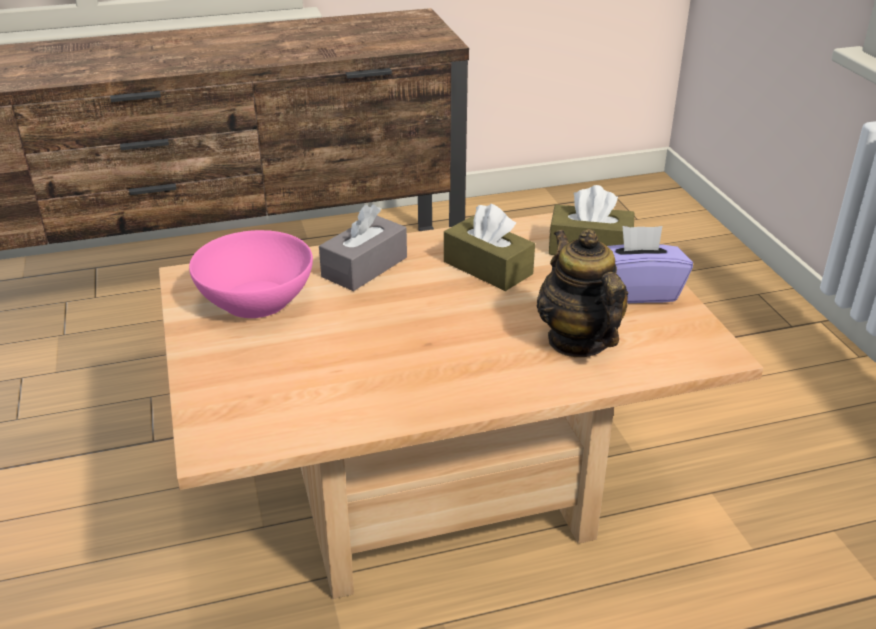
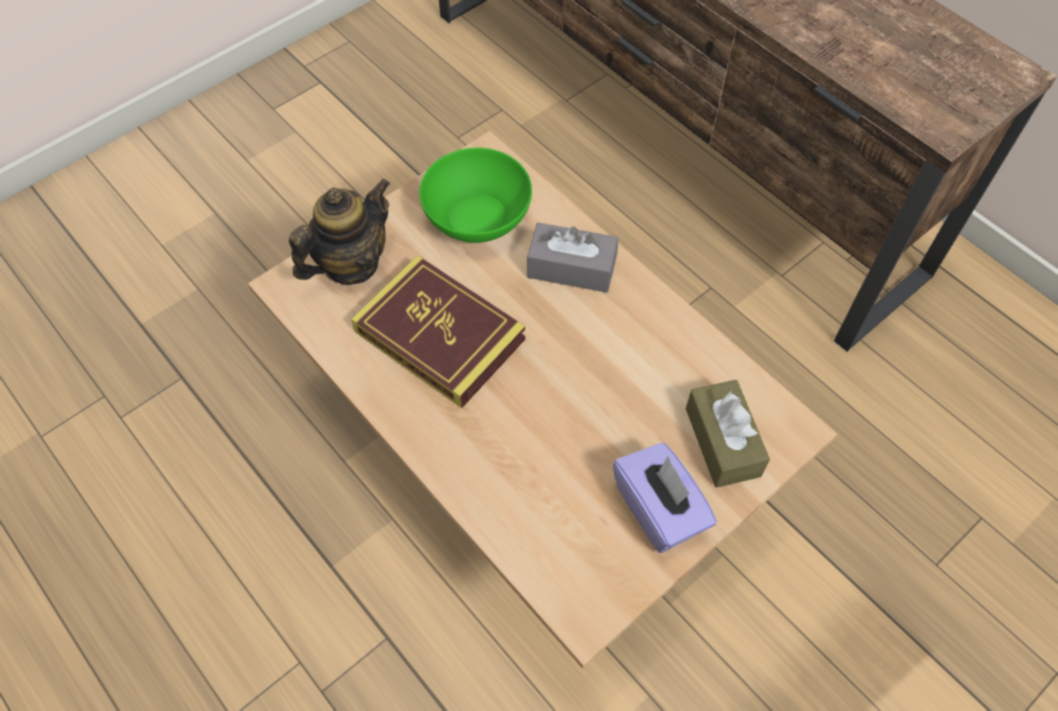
camera: 65 degrees right, 25 degrees up
pink bowl [189,230,313,318] -> green bowl [419,148,532,243]
brown tissue box [444,204,535,291] -> none
teapot [537,229,628,357] -> teapot moved to [289,178,390,285]
none -> book [351,255,525,408]

